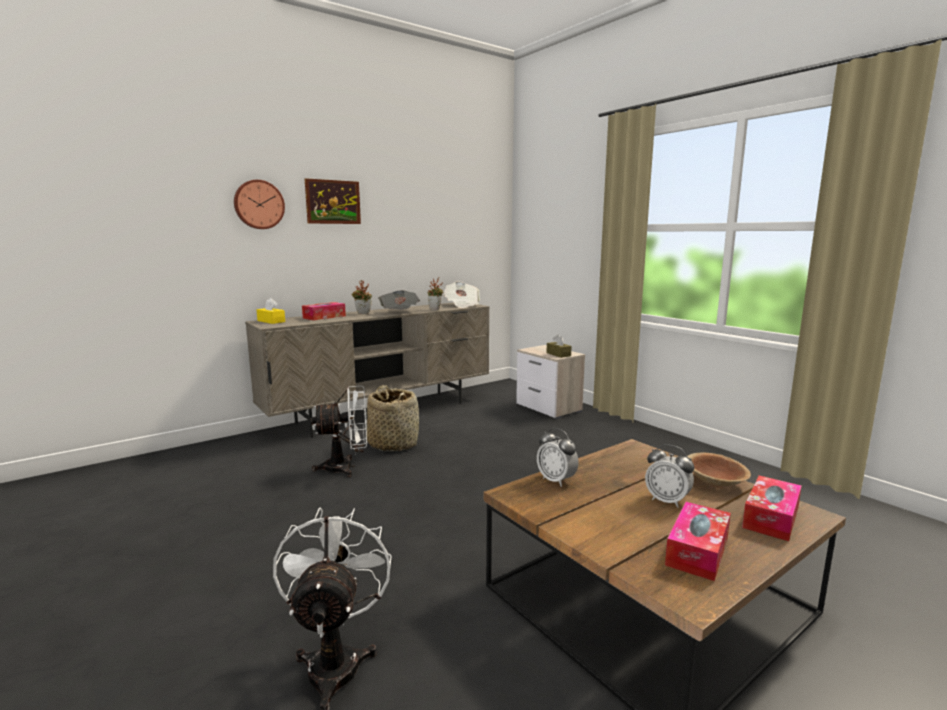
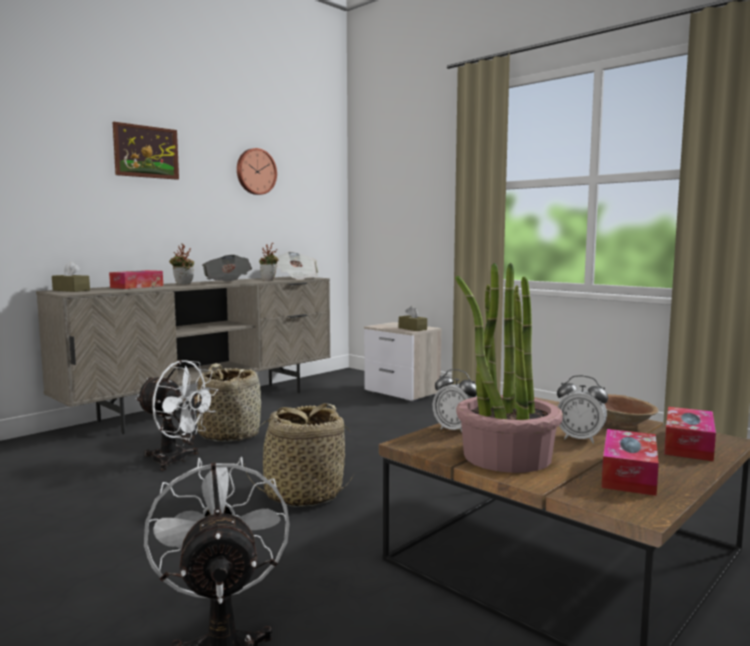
camera: 10 degrees left, 5 degrees down
wall clock [234,180,285,229] -> wall clock moved to [237,148,277,195]
yellow tissue box [257,298,285,324] -> brown tissue box [52,261,90,292]
white fan [311,386,367,477] -> white fan turned 45 degrees clockwise [135,360,218,471]
none -> basket [244,403,354,507]
none -> potted plant [455,263,563,473]

